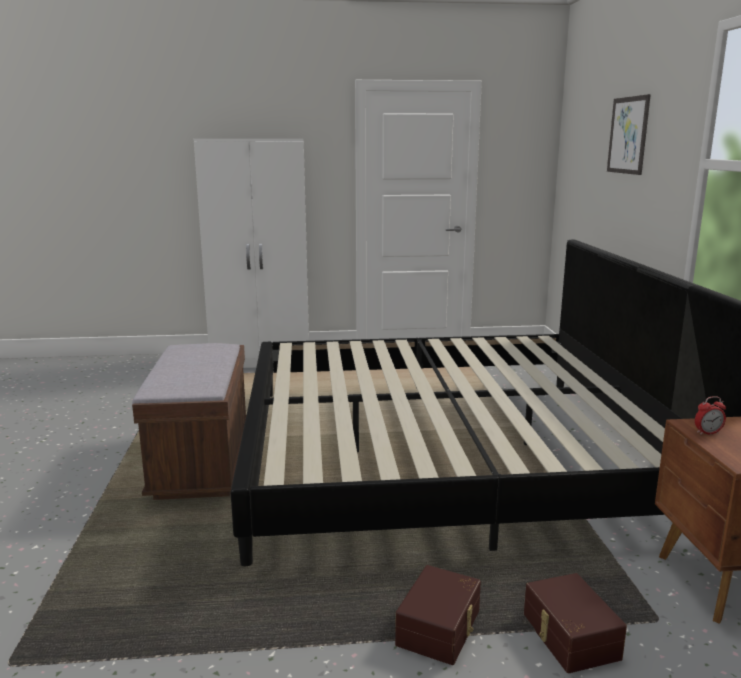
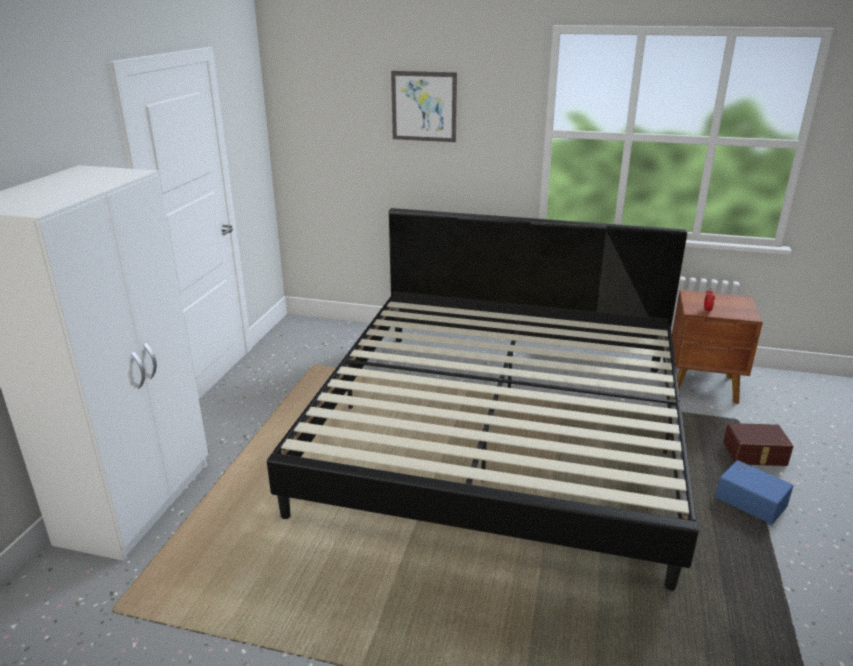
camera: 70 degrees left, 10 degrees up
brown bench [132,343,246,500] -> none
brown storage box [395,565,481,665] -> blue storage box [715,460,793,525]

